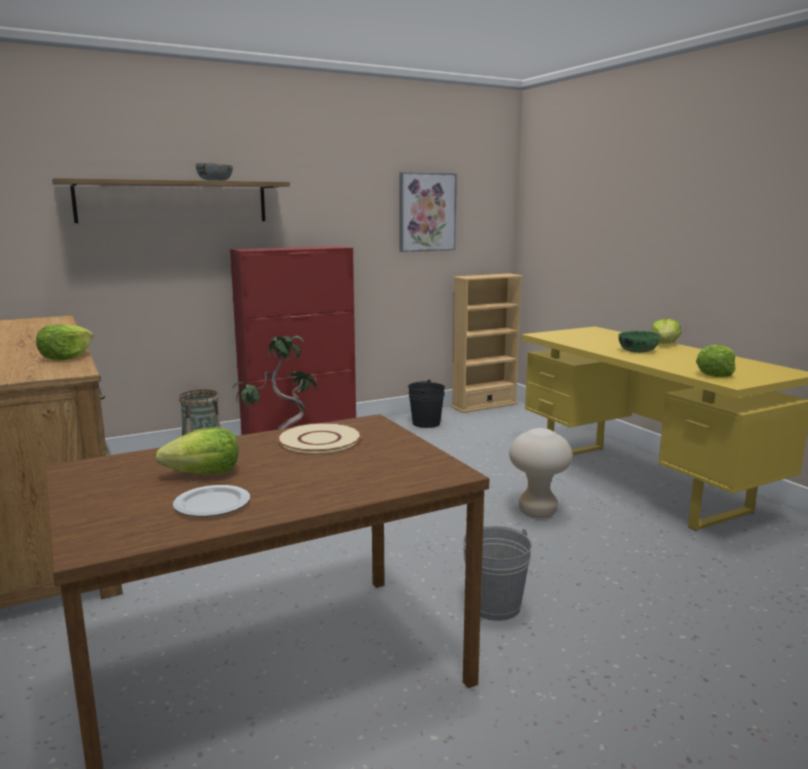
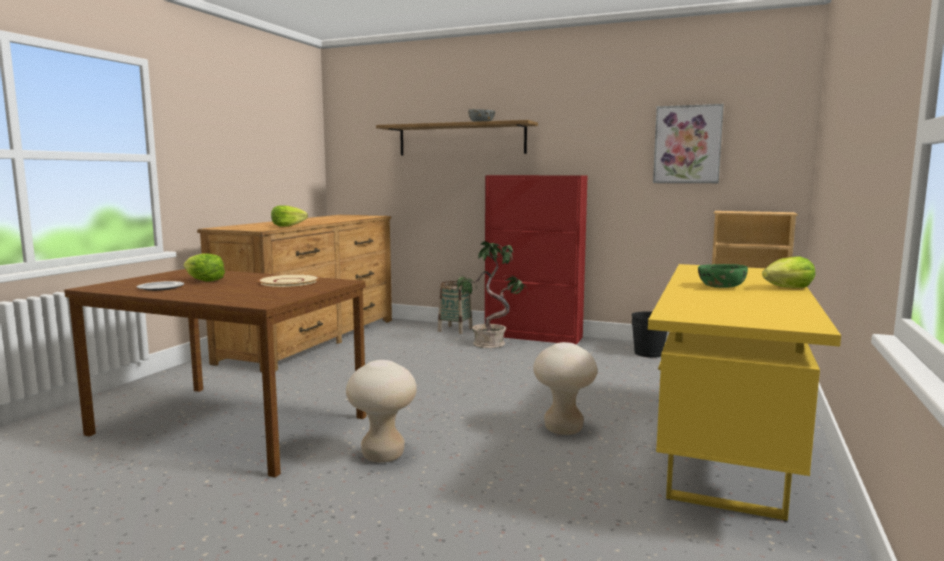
camera: 50 degrees right, 5 degrees down
grey bucket [463,526,532,621] -> beige stool [346,360,417,463]
lettuce [696,345,736,377] -> none

